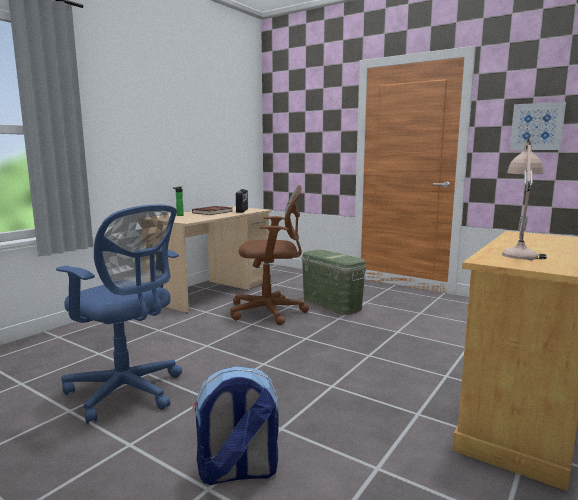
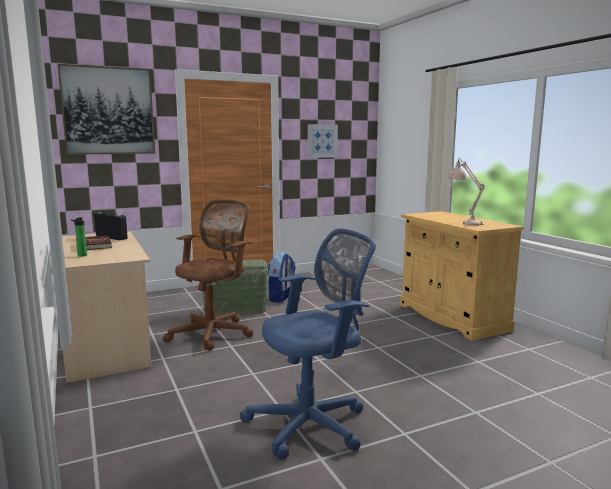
camera: 60 degrees left, 0 degrees up
backpack [192,366,279,485] -> backpack moved to [267,252,296,302]
none -> picture [58,64,155,155]

